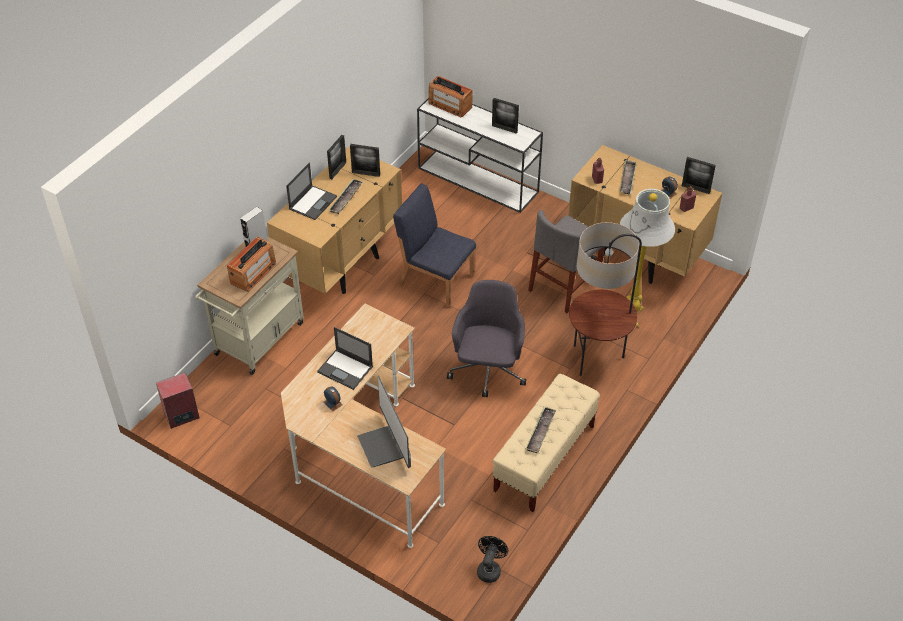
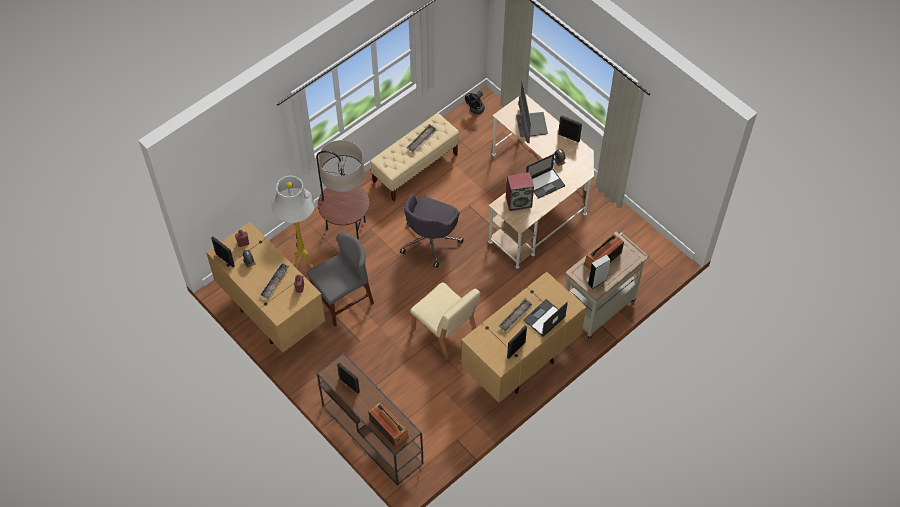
camera: 165 degrees left, 10 degrees up
speaker [156,372,200,429] -> speaker moved to [506,172,534,211]
laptop [317,327,373,390] -> laptop turned 105 degrees clockwise [526,154,565,199]
picture frame [350,144,380,177] -> picture frame moved to [558,115,582,143]
blue chair [393,183,476,307] -> beige chair [410,282,480,360]
white console table [417,99,543,213] -> brown console table [317,352,423,486]

